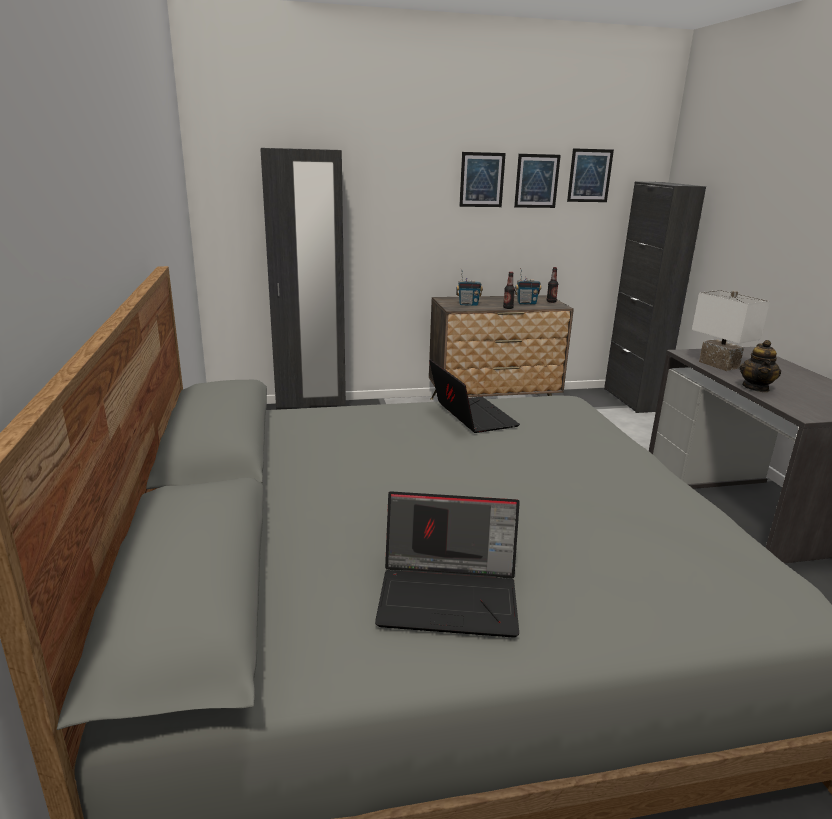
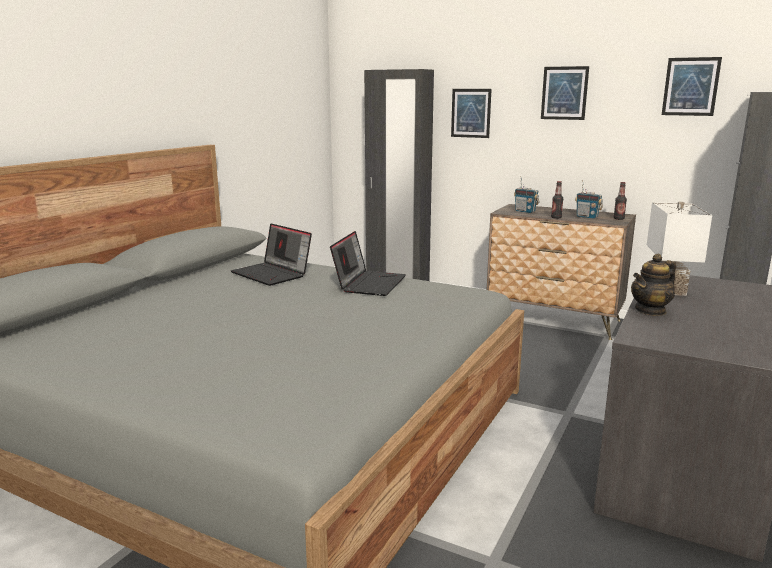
camera: 40 degrees right, 5 degrees down
laptop [375,491,520,638] -> laptop moved to [231,224,312,286]
picture [514,154,561,208] -> picture moved to [451,89,492,138]

